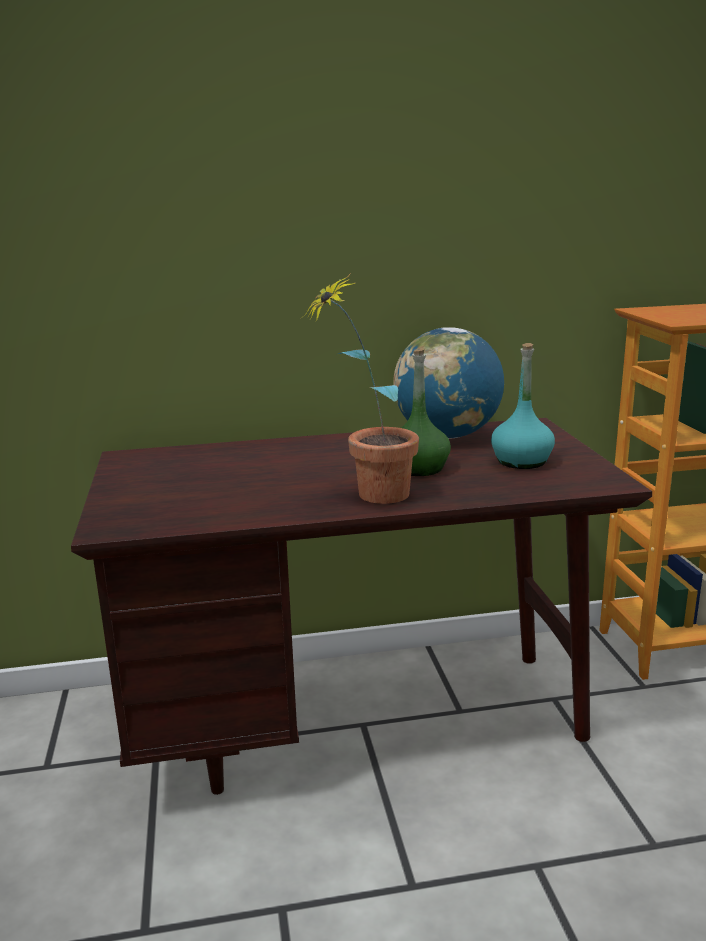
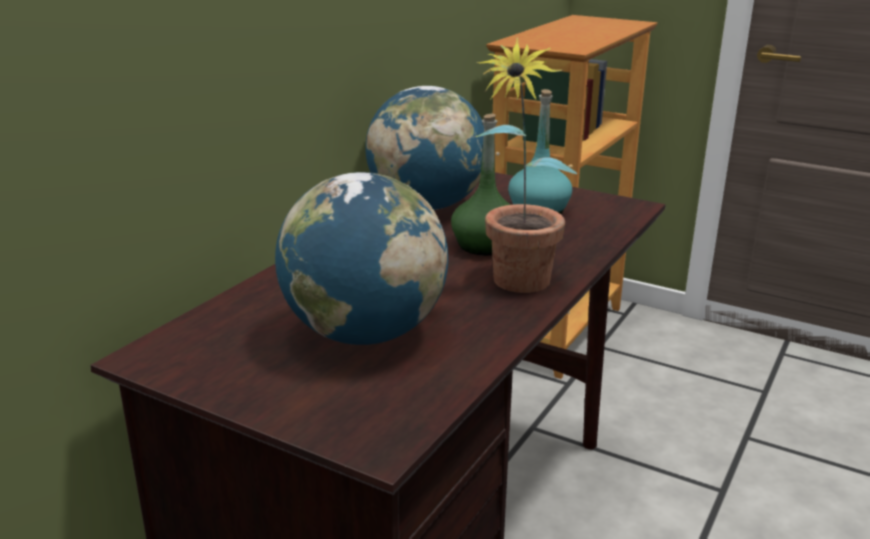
camera: 50 degrees left, 5 degrees up
none -> globe [275,172,448,345]

